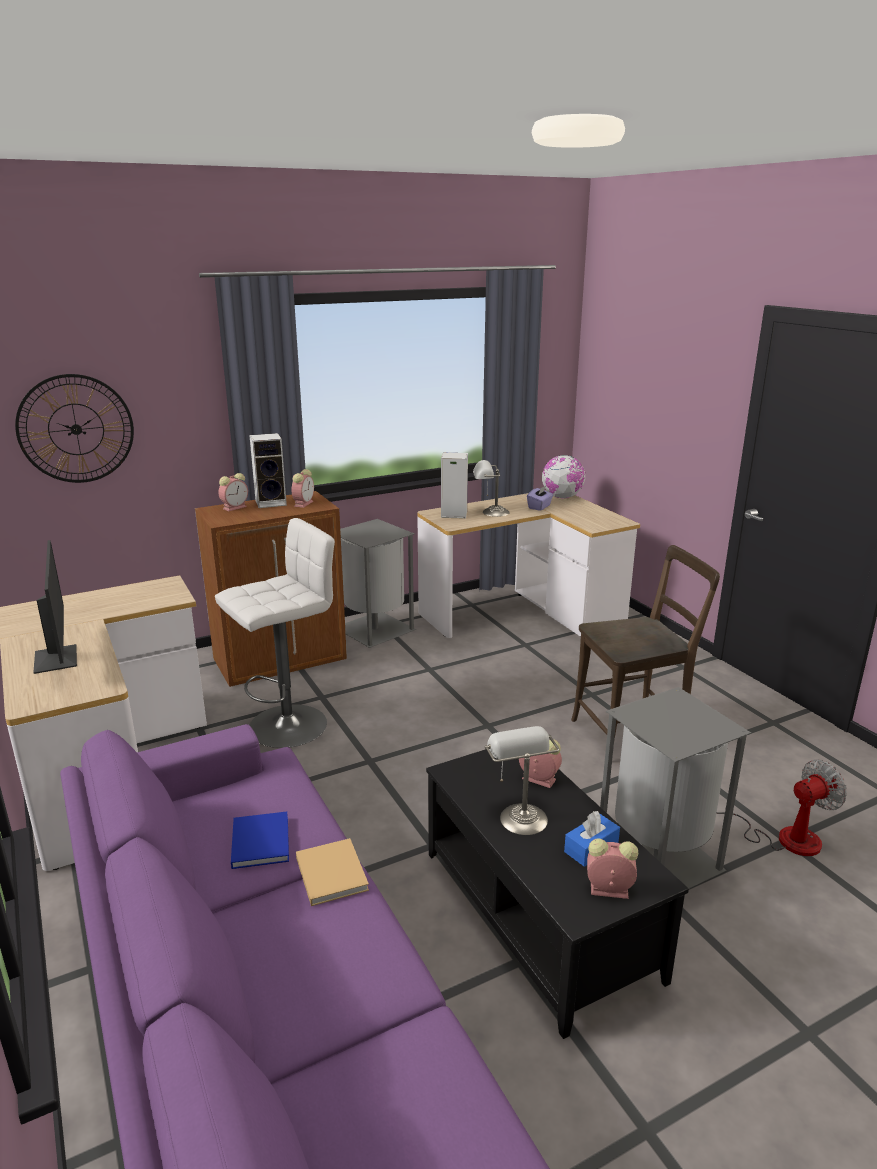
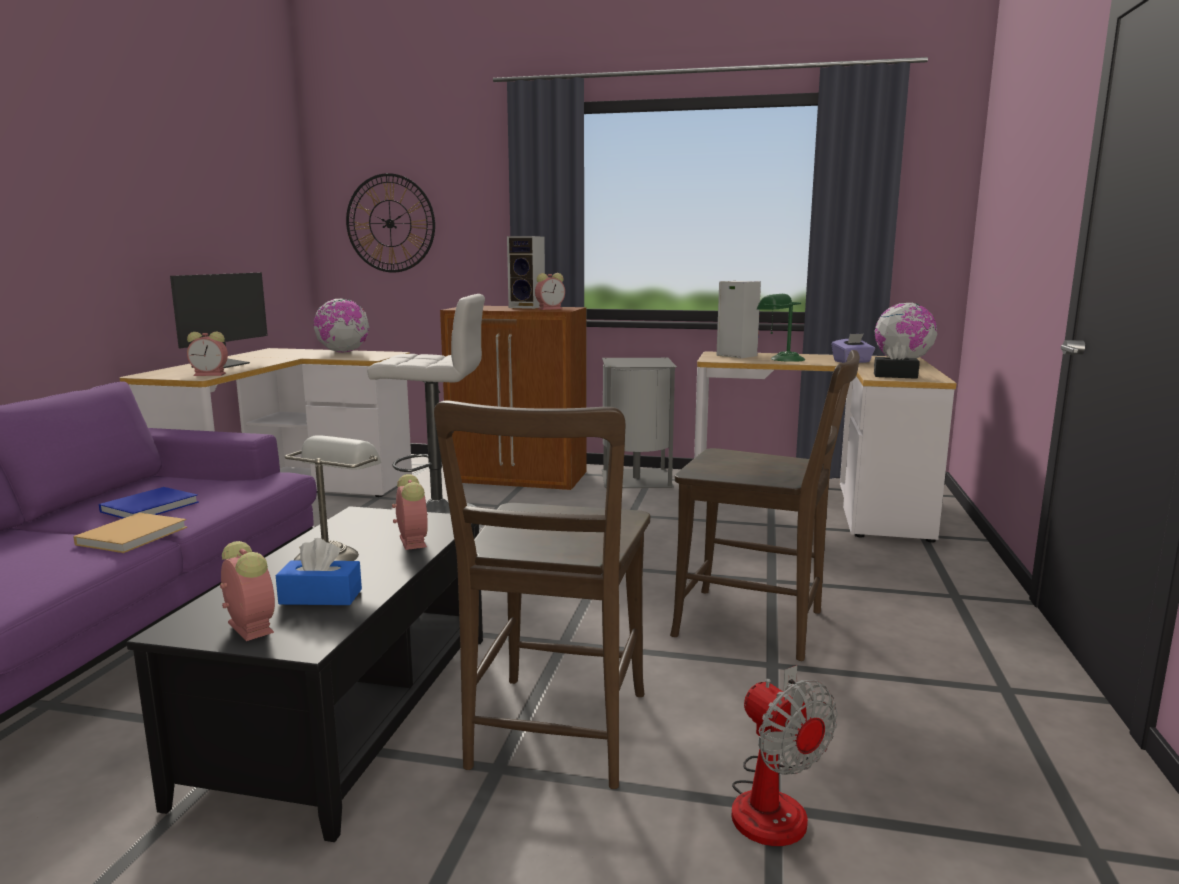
camera: 40 degrees right, 10 degrees down
alarm clock [218,473,248,511] -> alarm clock moved to [187,331,228,376]
white table lamp [473,460,510,517] -> green table lamp [757,294,805,362]
grey trash can [600,687,751,889] -> brown chair [434,401,650,789]
fan [716,760,847,856] -> fan turned 45 degrees clockwise [731,665,838,846]
none -> globe [314,299,369,352]
none -> black tissue box [874,342,920,379]

